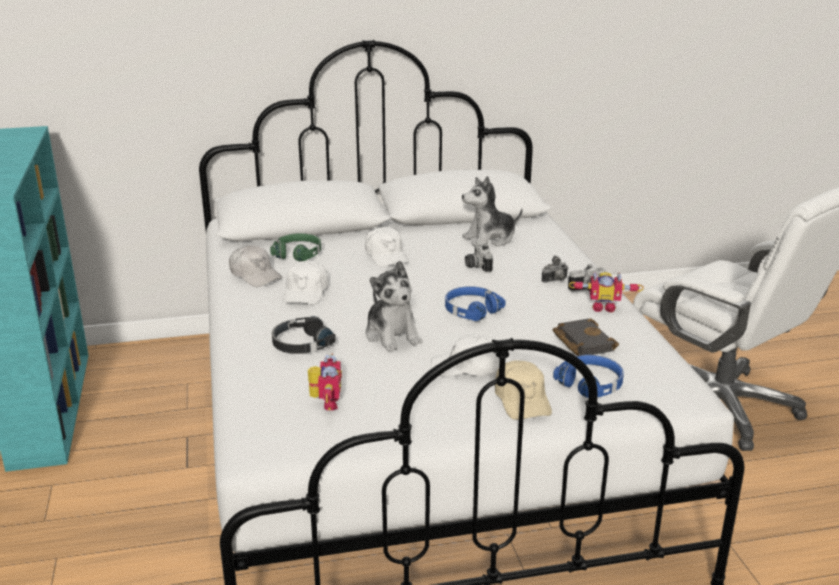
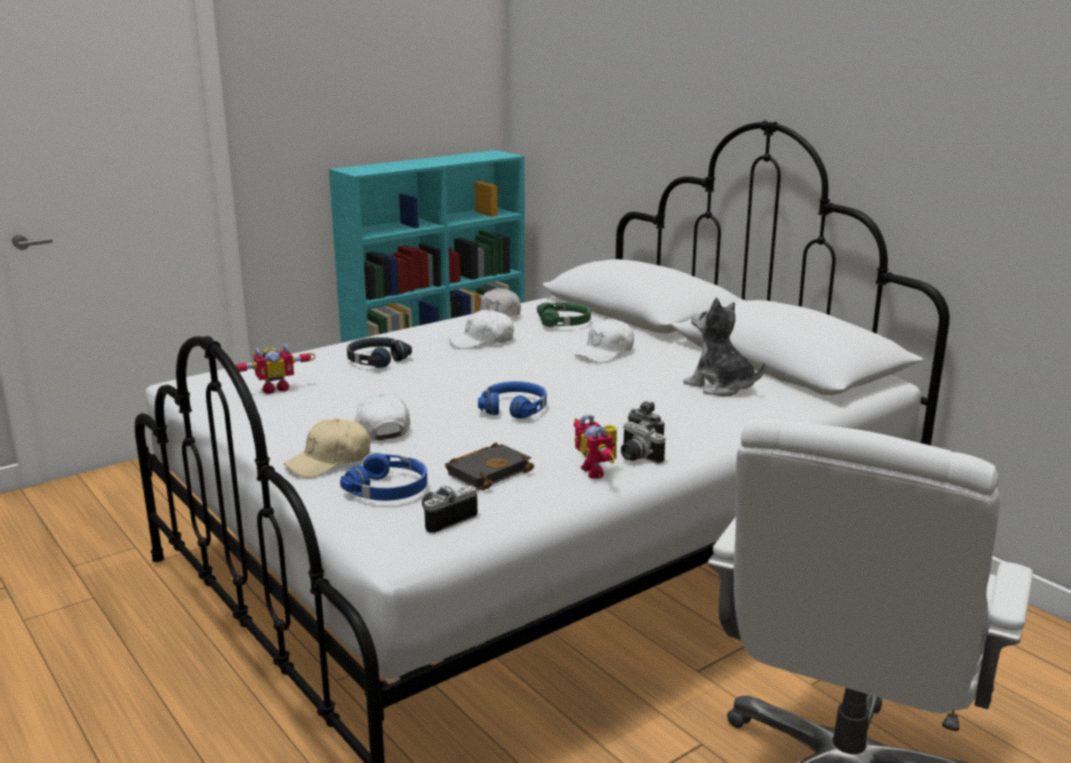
camera: 65 degrees right, 5 degrees down
plush toy [365,261,422,352] -> none
camera [465,242,493,273] -> camera moved to [422,485,478,533]

